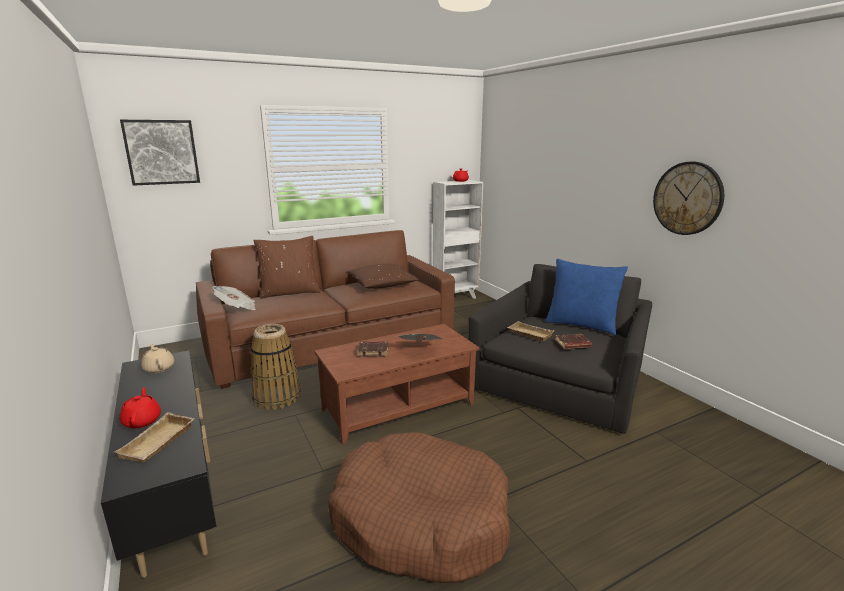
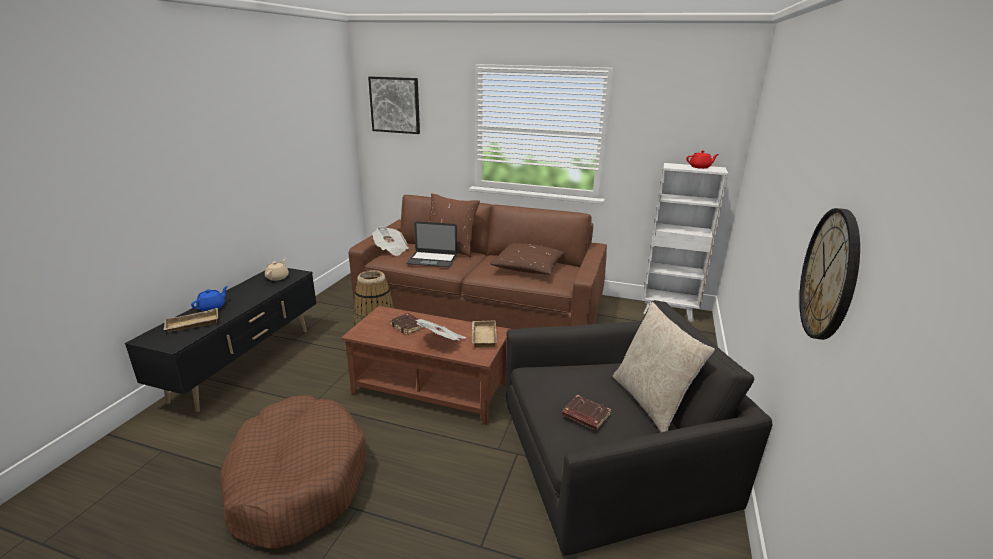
camera: 45 degrees right, 5 degrees up
red teapot [120,387,161,428] -> blue teapot [191,286,228,311]
beige tray [507,321,555,341] -> beige tray moved to [472,320,497,348]
blue pillow [545,259,628,335] -> beige pillow [613,302,715,432]
none -> laptop [406,221,457,267]

